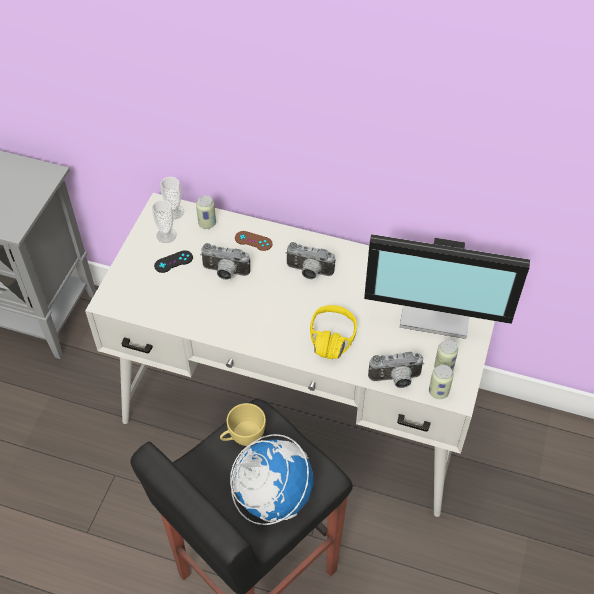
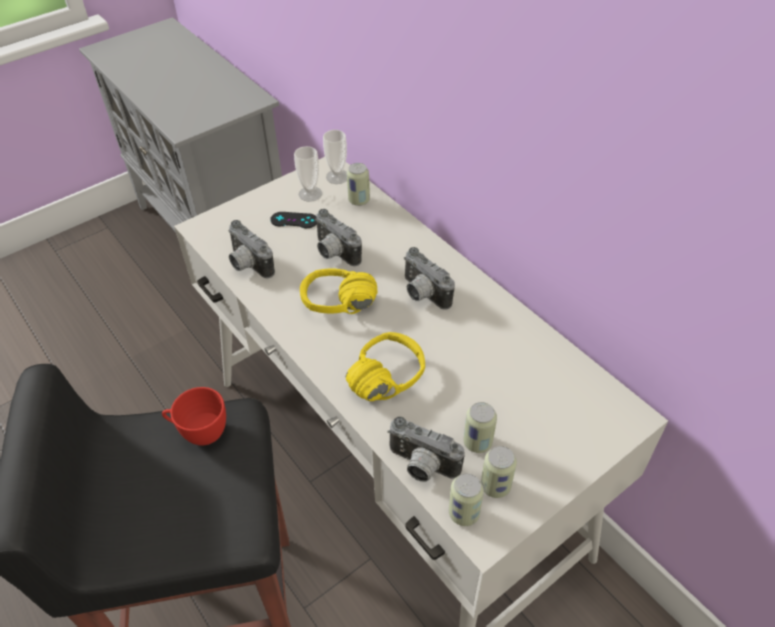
camera: 35 degrees right, 5 degrees down
yellow cup [220,403,266,446] -> red cup [162,387,226,445]
globe [230,434,314,525] -> none
brown game controller [235,231,273,251] -> none
monitor [364,234,530,339] -> none
none -> camera [229,220,275,278]
none -> yellow headphones [300,269,377,314]
none -> can [463,402,497,453]

